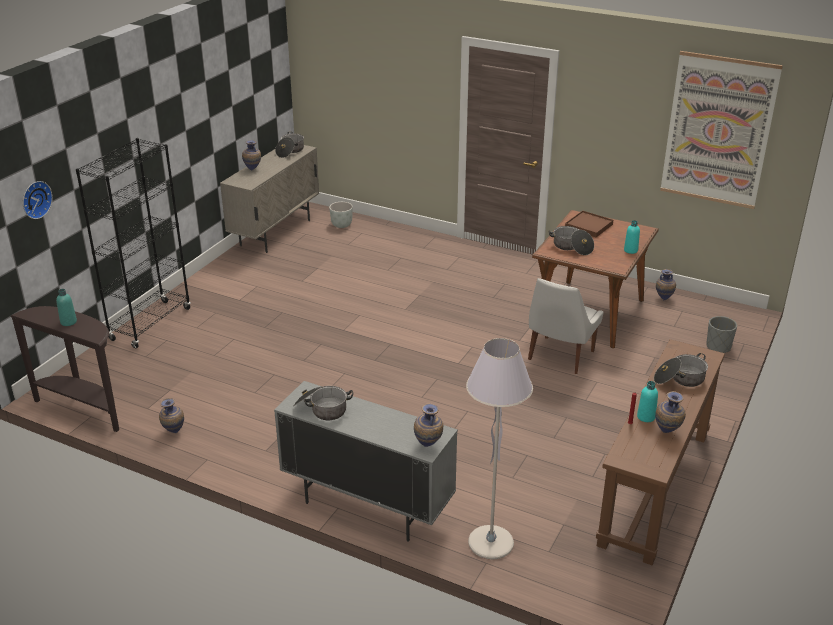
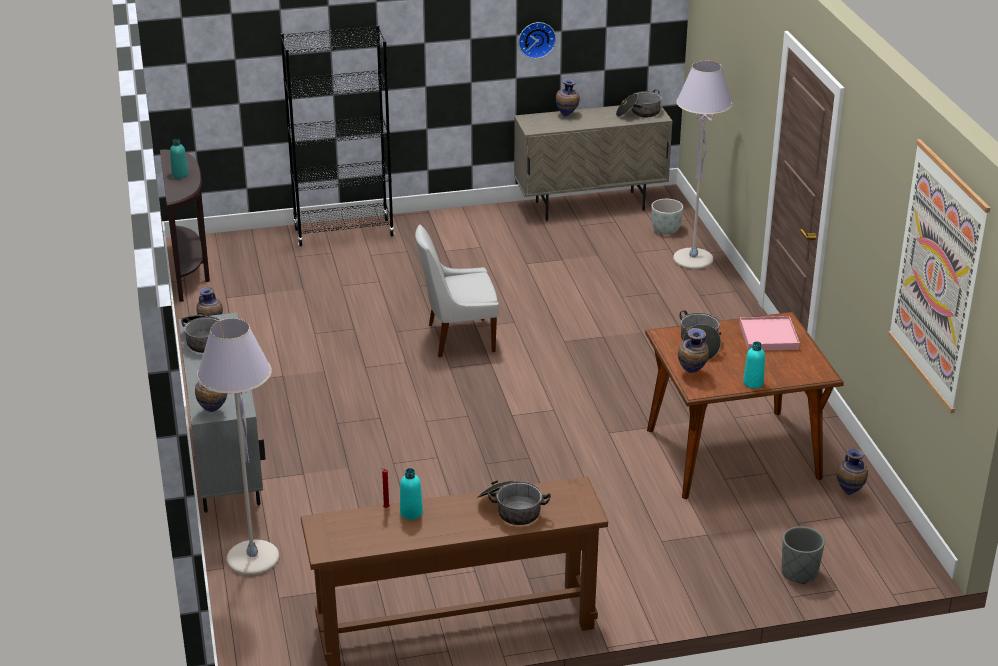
camera: 50 degrees right, 0 degrees up
wall clock [23,181,53,219] -> wall clock moved to [518,22,556,59]
white chair [528,278,603,374] -> white chair moved to [415,225,499,358]
brown tray [565,211,613,237] -> pink tray [739,316,800,351]
vase [655,391,686,433] -> vase moved to [678,328,709,373]
none -> grey floor lamp [673,61,733,269]

